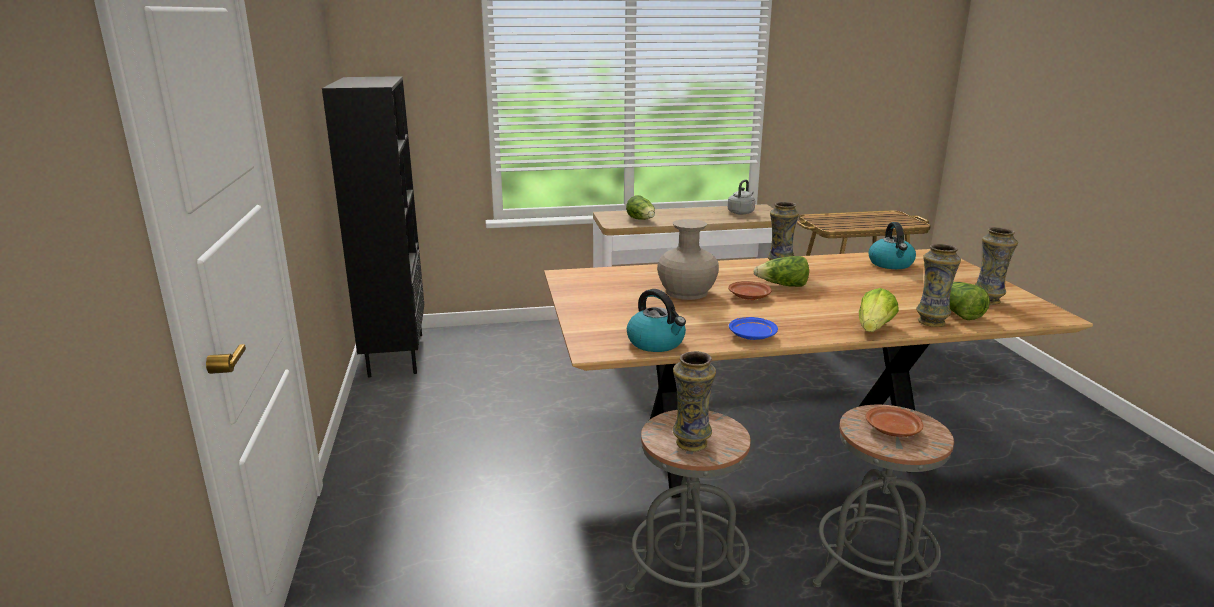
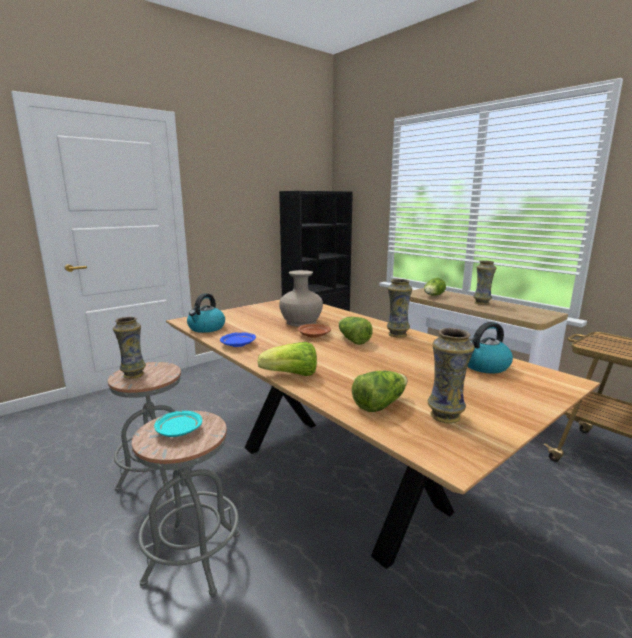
camera: 60 degrees right, 5 degrees down
grey kettle [728,180,755,215] -> none
brown plate [865,406,923,437] -> turquoise plate [154,411,202,437]
vase [916,244,961,327] -> vase moved to [473,260,496,305]

